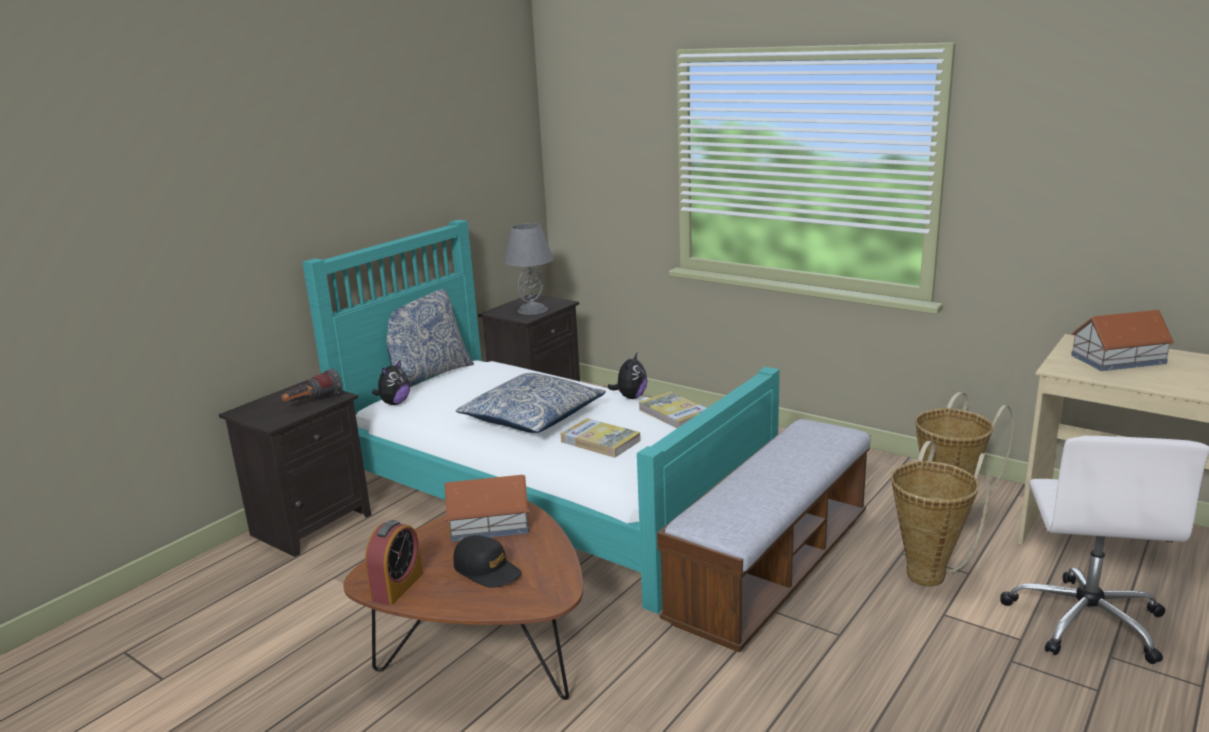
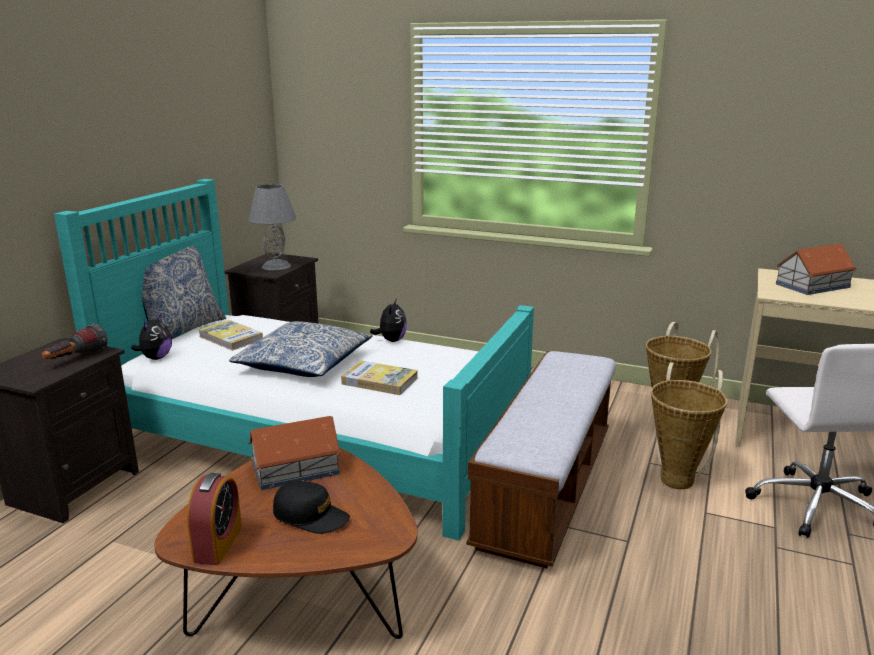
camera: 15 degrees left, 0 degrees up
book [639,392,707,429] -> book moved to [199,320,263,351]

